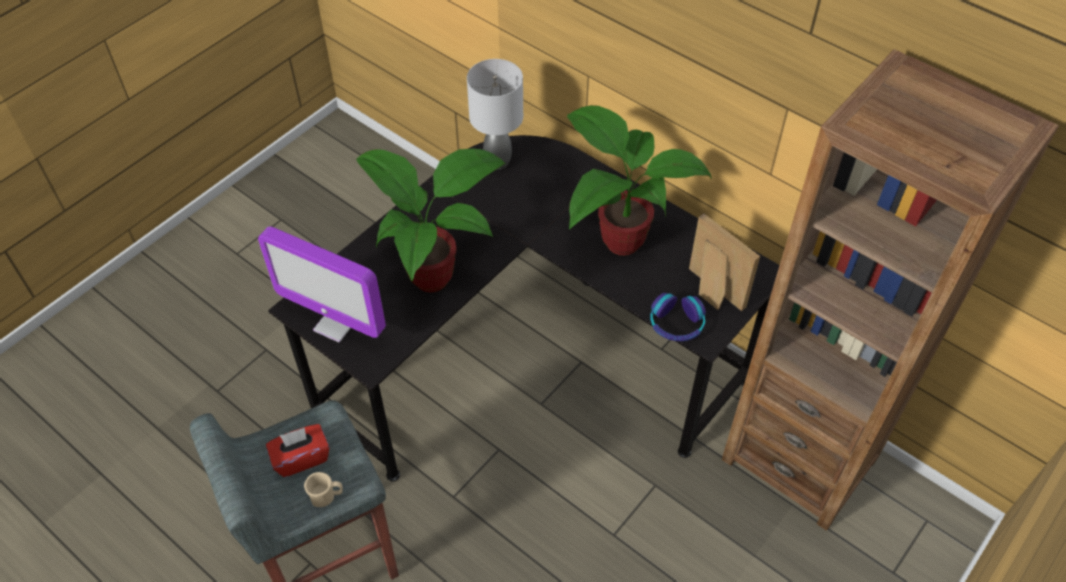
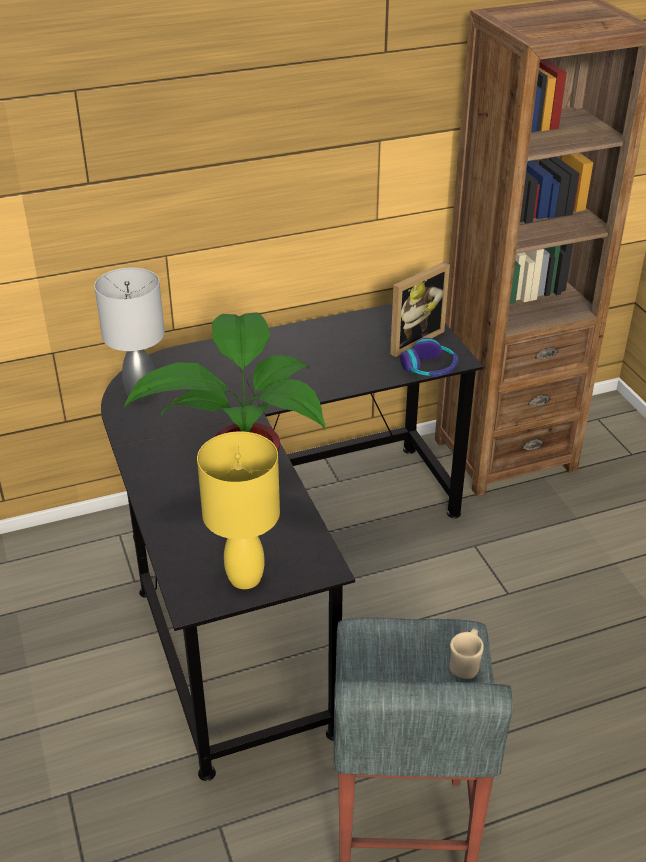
camera: 60 degrees left, 15 degrees down
monitor [258,226,386,342] -> yellow table lamp [197,431,280,589]
red tissue box [266,424,329,477] -> none
potted plant [567,105,711,256] -> none
picture frame [689,214,760,311] -> picture frame turned 150 degrees clockwise [390,261,450,357]

